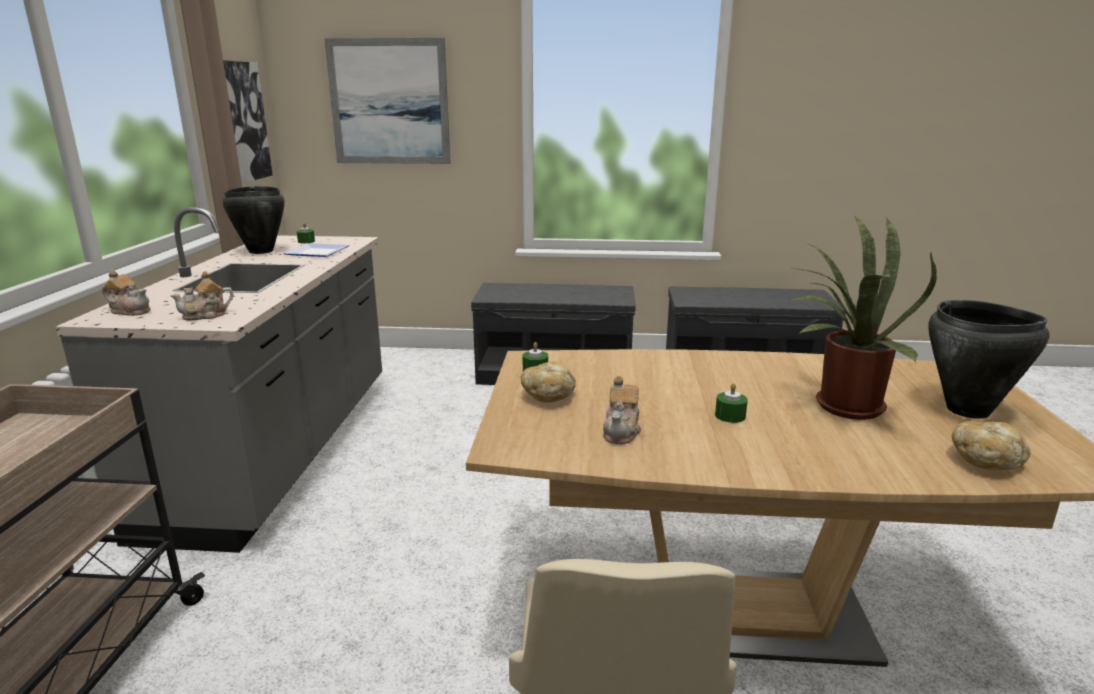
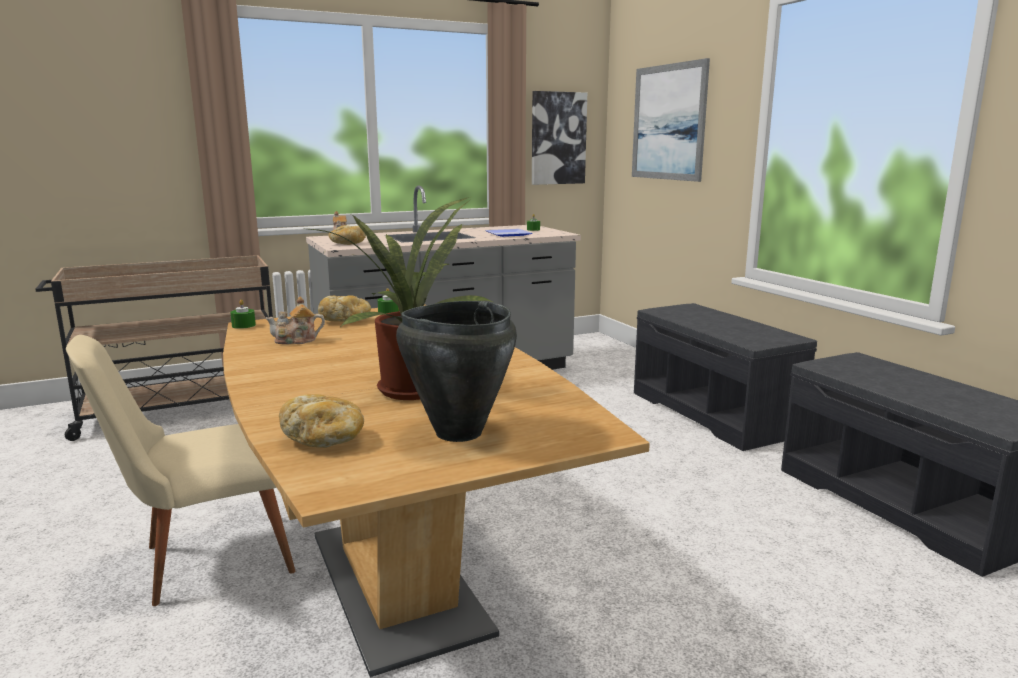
camera: 60 degrees right, 5 degrees down
teapot [170,271,234,321] -> bread [328,225,366,245]
black cooking pot [223,186,285,254] -> none
green candle [715,383,748,423] -> green candle moved to [230,299,256,329]

